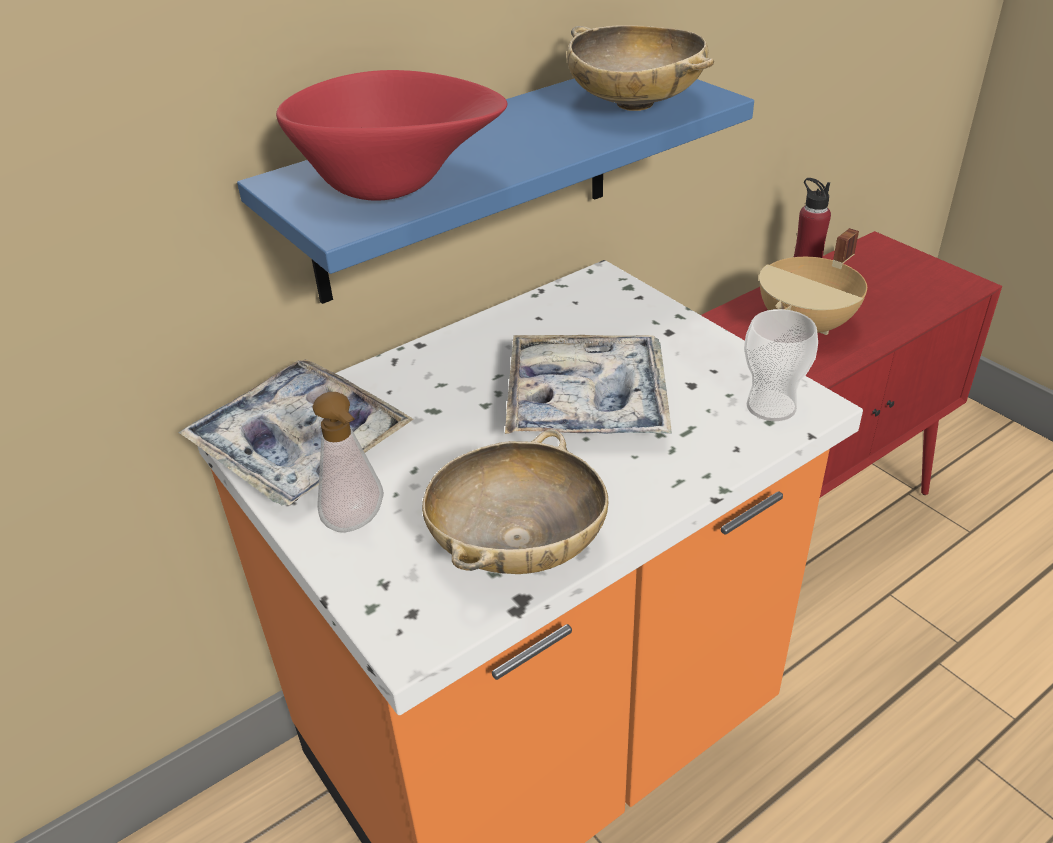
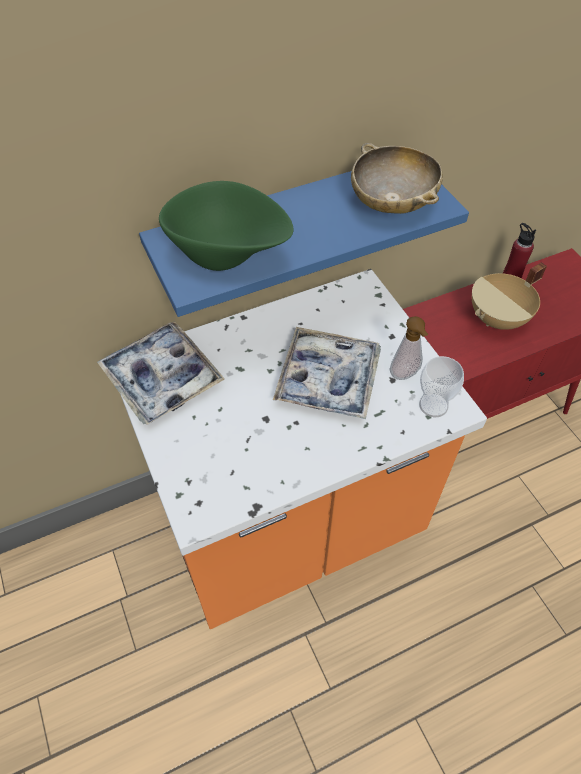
camera: 10 degrees right, 15 degrees up
red bowl [276,70,507,201] -> green bowl [159,181,294,271]
soap dispenser [312,392,384,532] -> soap dispenser moved to [389,316,429,380]
beige bowl [422,429,608,574] -> none

